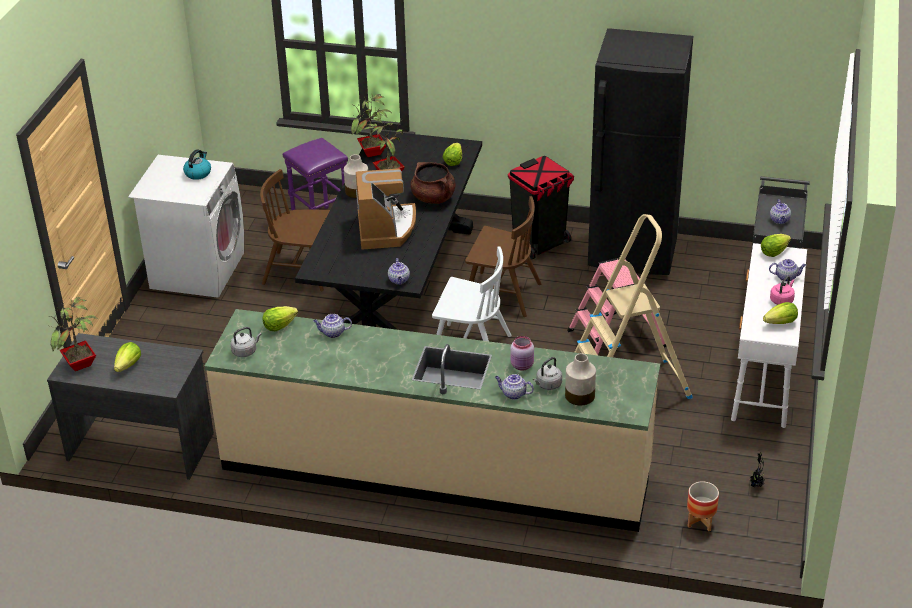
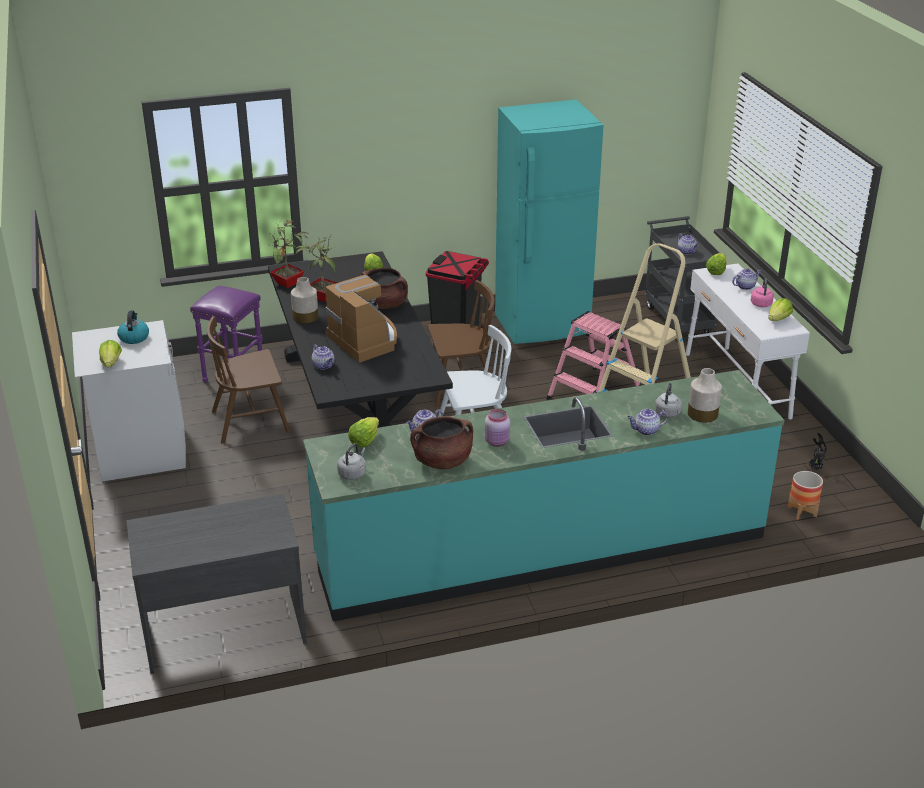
camera: 30 degrees left, 5 degrees down
potted plant [50,297,98,371] -> none
lettuce [114,342,141,372] -> lettuce moved to [99,340,122,367]
beige counter [204,309,660,532] -> turquoise counter [303,370,784,622]
teapot [388,258,410,285] -> teapot moved to [312,344,334,370]
pink jar [510,336,534,370] -> pink jar moved to [485,409,510,447]
black fridge [588,28,693,275] -> turquoise fridge [495,99,604,344]
none -> brown cooking pot [410,416,473,469]

